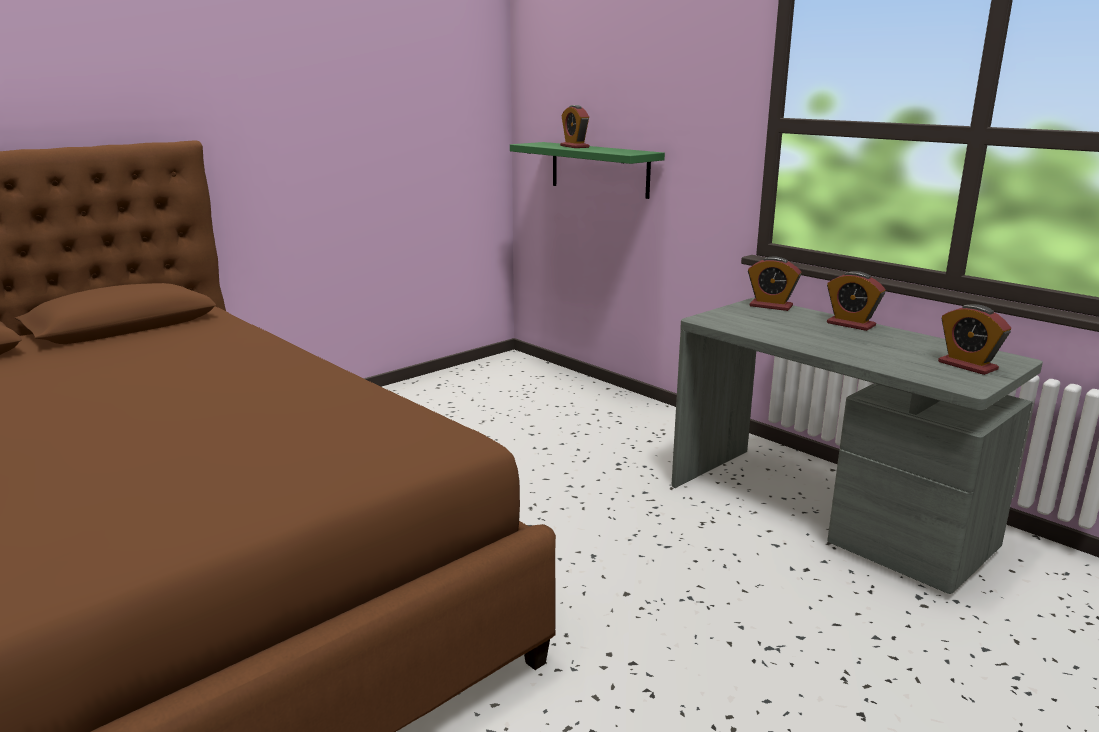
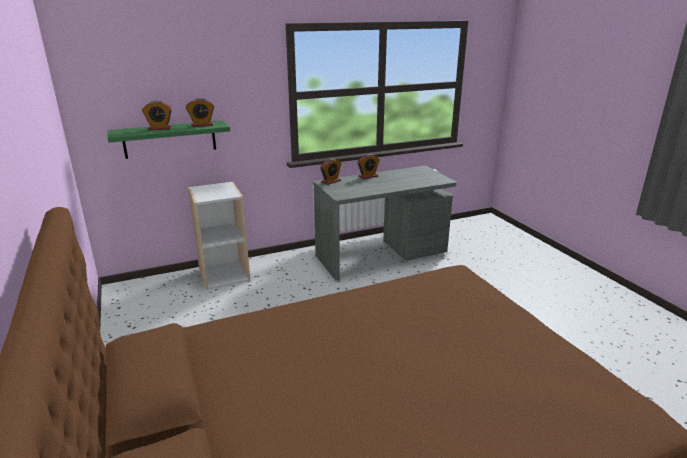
camera: 70 degrees left, 5 degrees up
alarm clock [938,304,1011,375] -> alarm clock moved to [186,98,214,127]
none -> bookcase [188,182,250,290]

